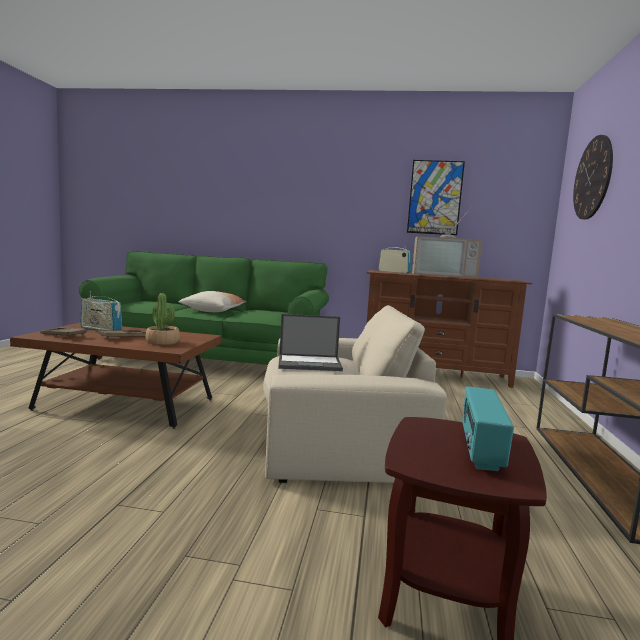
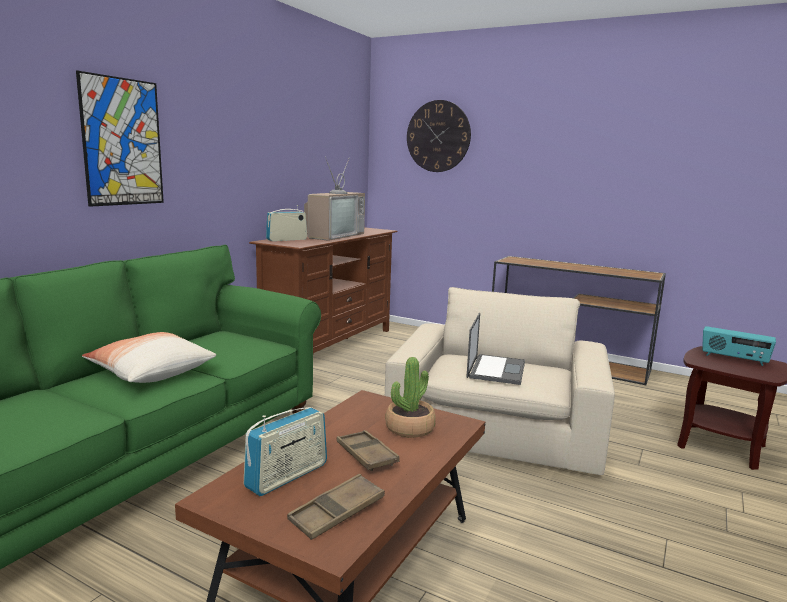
camera: 70 degrees left, 5 degrees up
picture [407,160,465,235] -> picture moved to [76,71,164,207]

